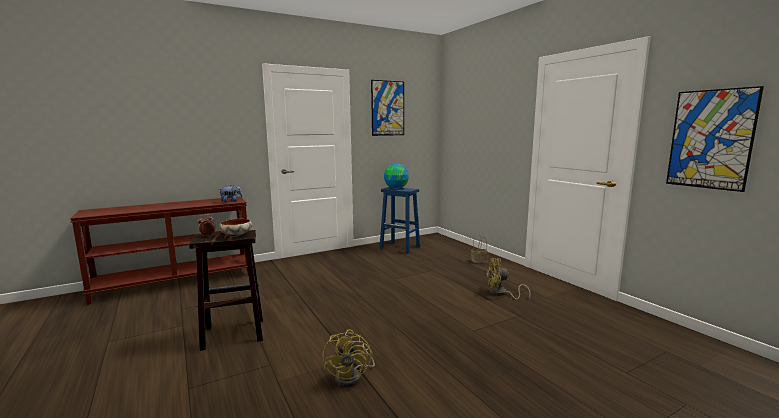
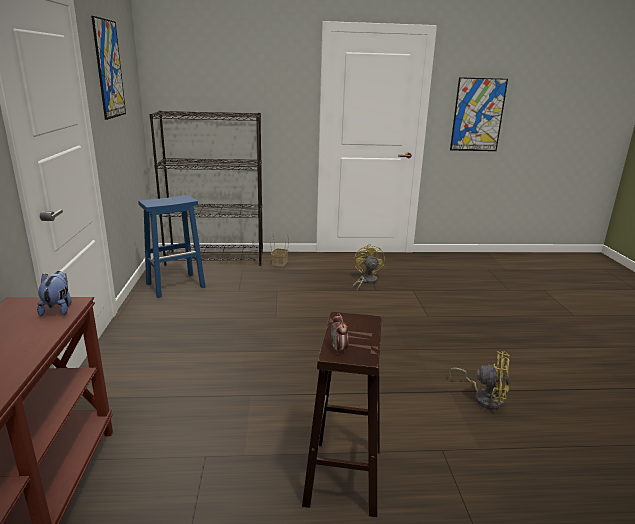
camera: 65 degrees left, 10 degrees up
bowl [219,219,252,237] -> none
globe [384,164,409,189] -> none
yellow fan [486,258,531,300] -> yellow fan turned 150 degrees clockwise [353,244,385,290]
none -> black bookcase [149,110,263,266]

